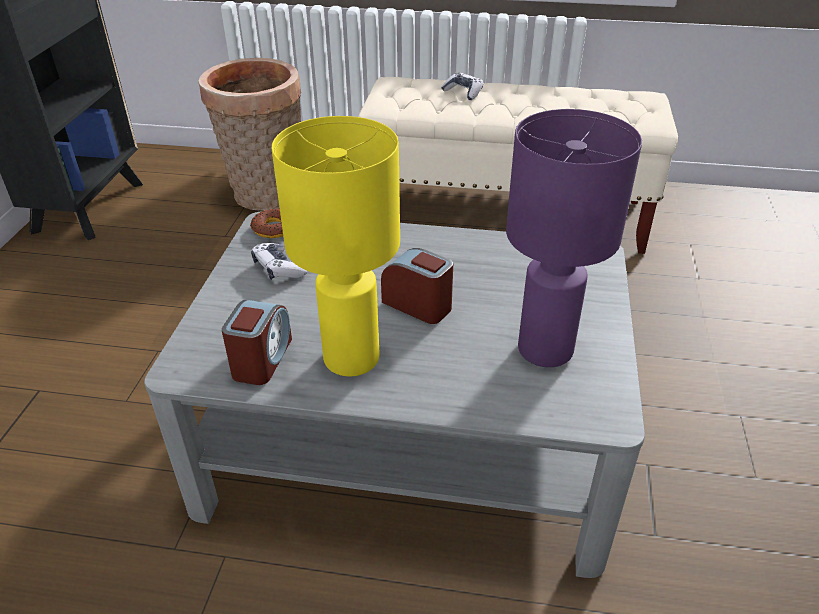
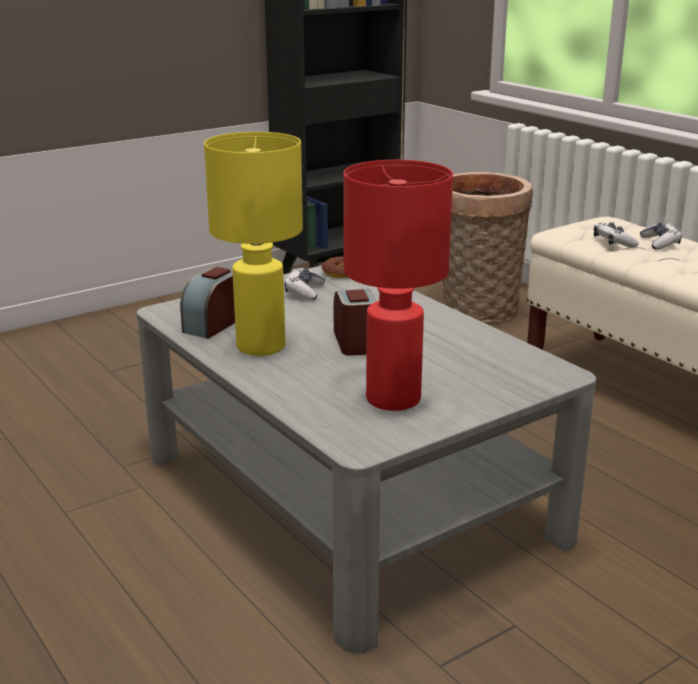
camera: 45 degrees right, 15 degrees down
alarm clock [222,300,292,385] -> alarm clock turned 150 degrees clockwise [180,267,235,339]
purple table lamp [506,109,642,367] -> red table lamp [343,160,453,411]
none -> game controller [594,222,639,248]

